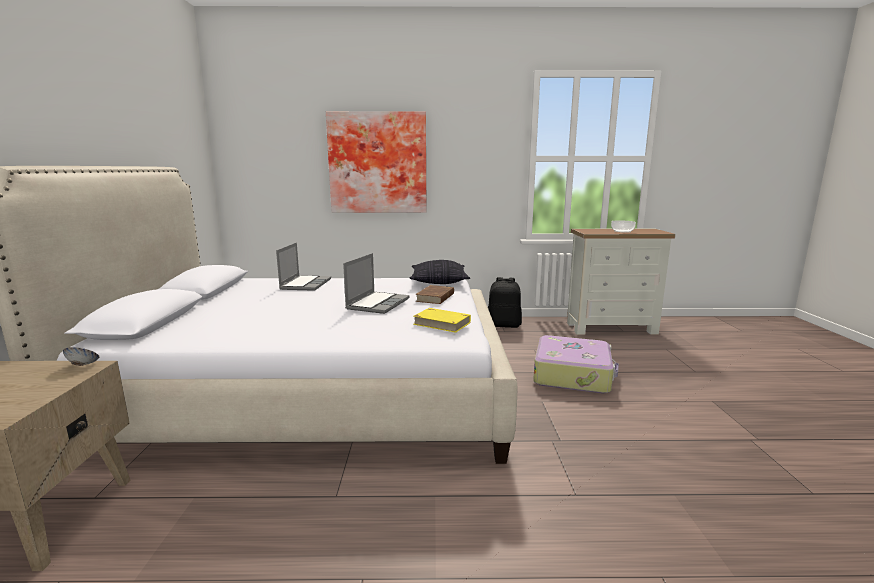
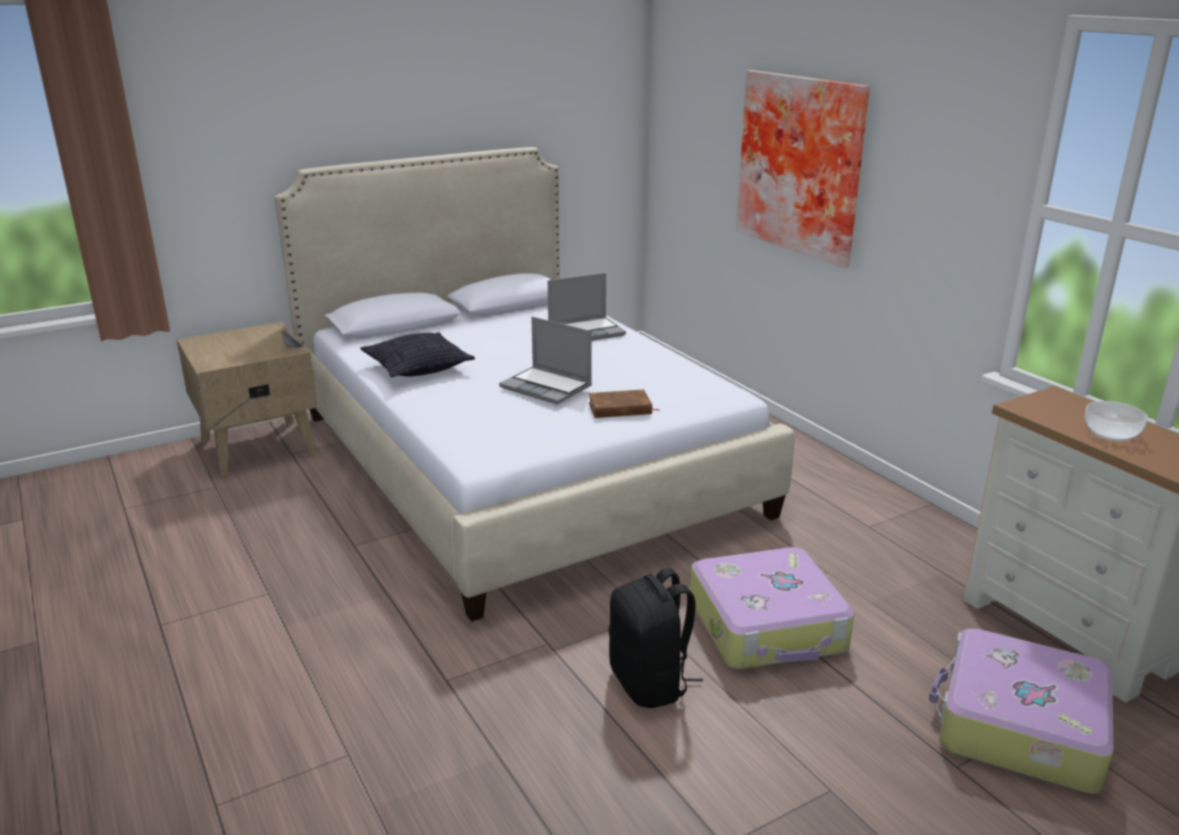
camera: 60 degrees right, 10 degrees up
laptop [343,253,410,314] -> laptop turned 45 degrees clockwise [499,317,592,404]
pillow [410,260,470,284] -> pillow moved to [360,332,475,377]
yellow book [413,308,471,333] -> none
black backpack [488,277,522,328] -> black backpack moved to [609,568,703,708]
none -> suitcase [929,629,1113,794]

